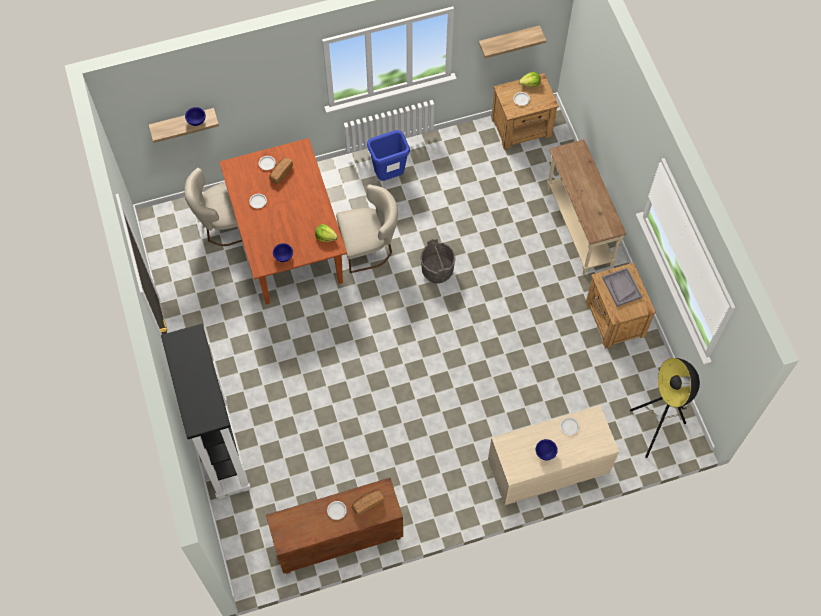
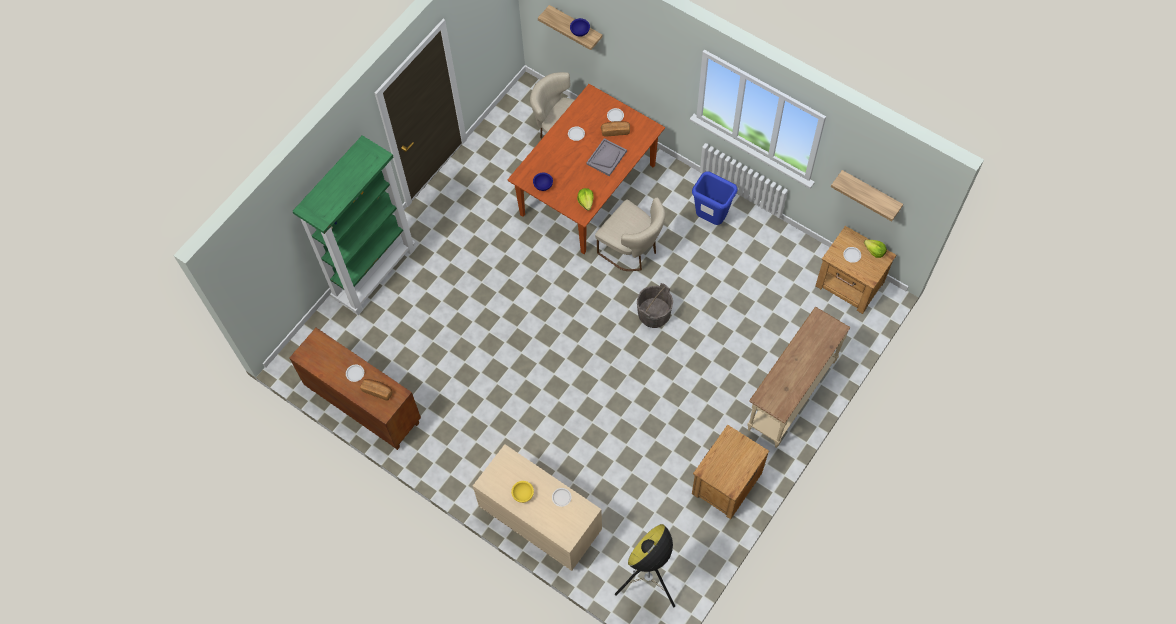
camera: 55 degrees right, 0 degrees up
black bookcase [161,324,251,499] -> green bookcase [292,135,416,315]
blue bowl [536,439,558,460] -> yellow bowl [511,481,534,503]
grey tray [602,268,642,307] -> grey tray moved to [586,138,627,176]

